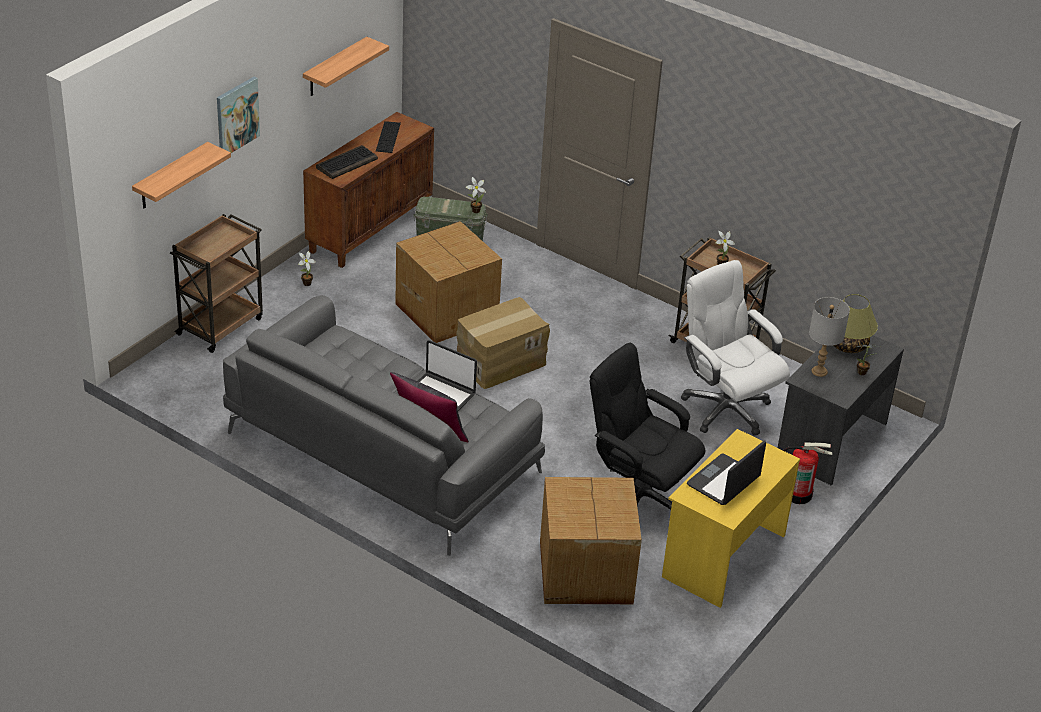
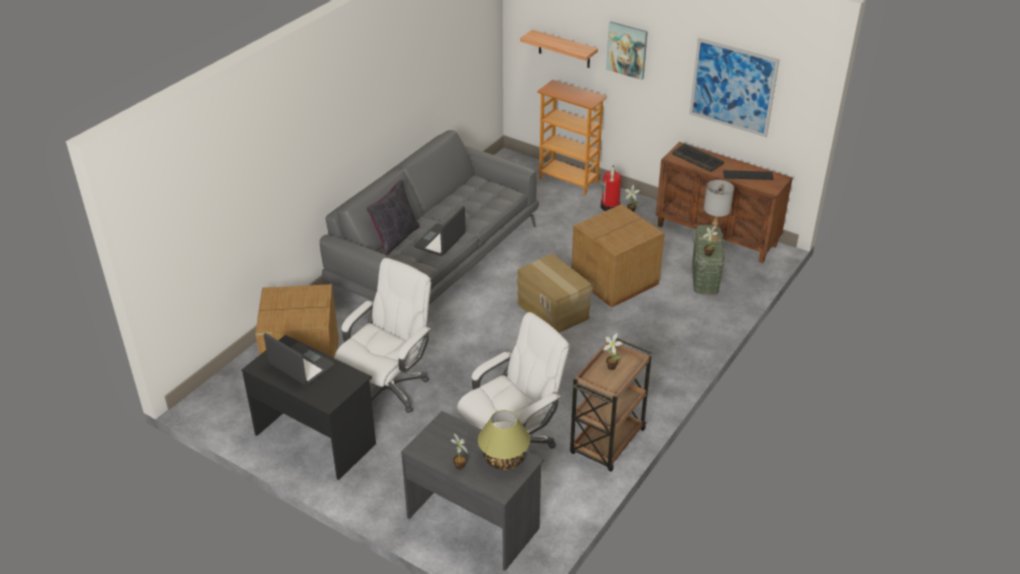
camera: 90 degrees right, 0 degrees up
brown cart [170,214,263,353] -> bookcase [537,80,607,195]
shelf [303,37,389,96] -> picture [689,38,780,137]
black office chair [590,343,706,510] -> white office chair [334,258,431,413]
yellow desk [662,429,800,608] -> black desk [242,335,376,480]
fire extinguisher [783,442,833,504] -> fire extinguisher moved to [601,166,621,211]
grey table lamp [809,297,850,377] -> grey table lamp moved to [704,180,734,242]

